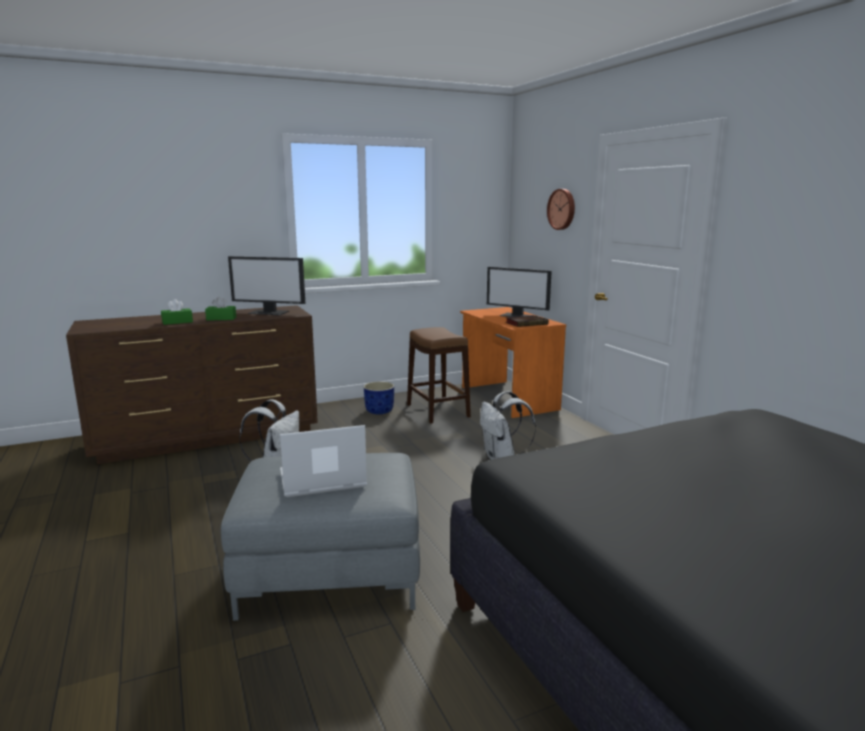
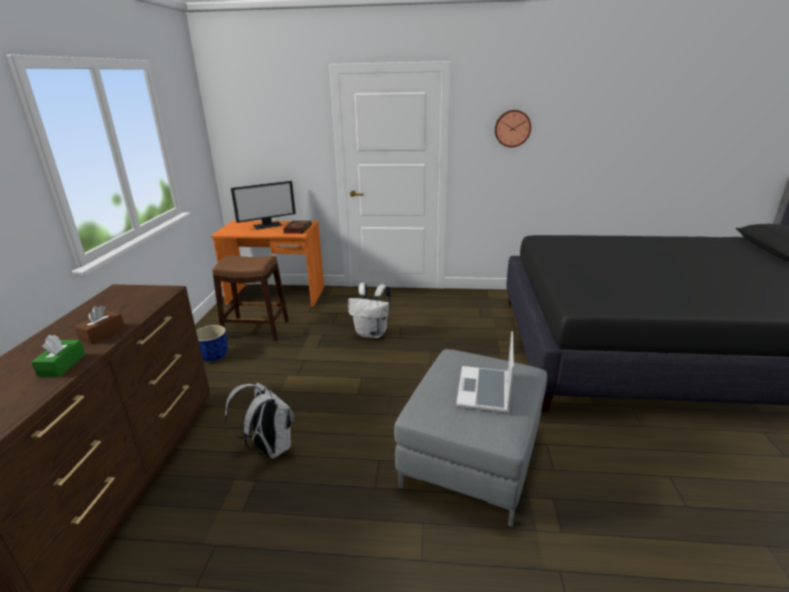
camera: 60 degrees left, 10 degrees up
green tissue box [205,296,236,321] -> brown tissue box [74,305,125,345]
monitor [228,256,305,315] -> none
wall clock [547,189,575,230] -> wall clock moved to [495,110,531,147]

